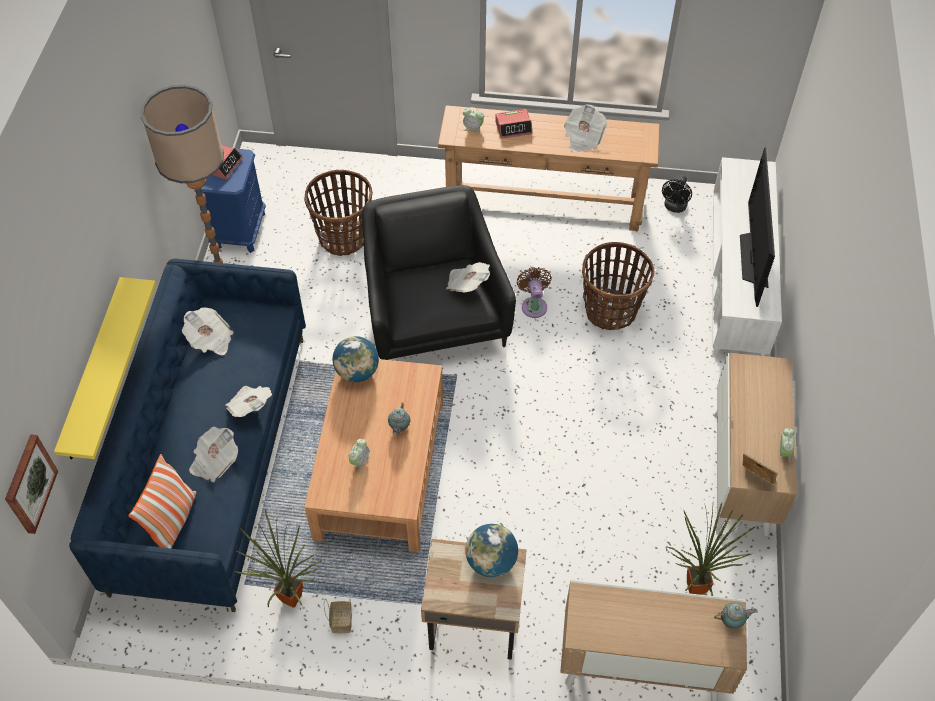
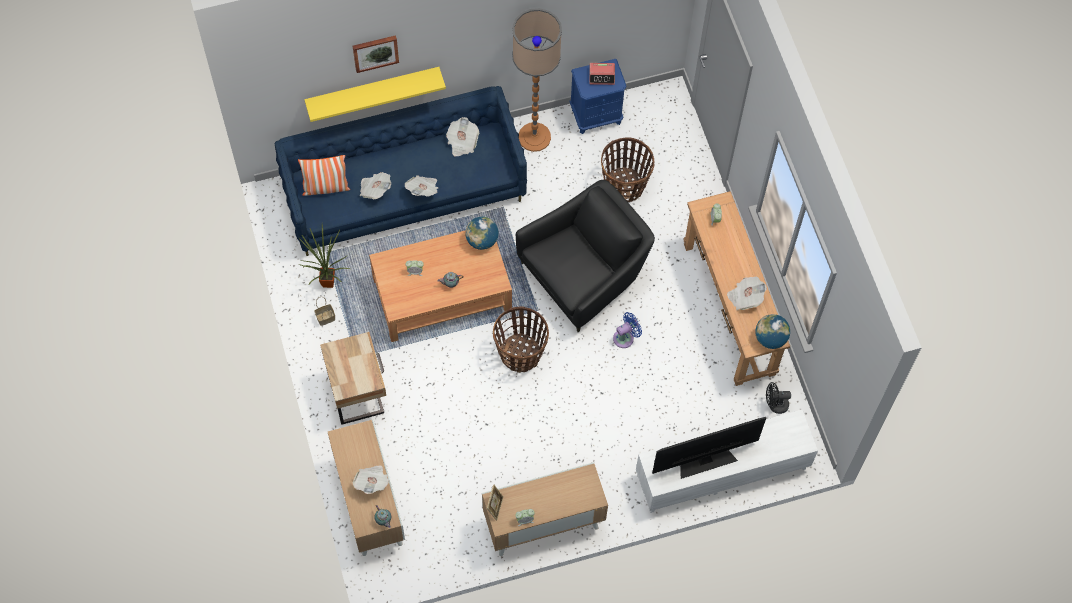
camera: 65 degrees right, 10 degrees up
picture [5,434,58,534] -> picture moved to [353,35,399,73]
newspaper [446,262,490,293] -> newspaper moved to [352,465,390,494]
globe [465,524,518,577] -> globe moved to [755,314,790,349]
alarm clock [495,109,533,139] -> none
brown fan [517,267,552,318] -> blue fan [613,312,642,348]
basket [582,242,654,330] -> basket moved to [493,306,549,373]
potted plant [668,503,756,596] -> none

